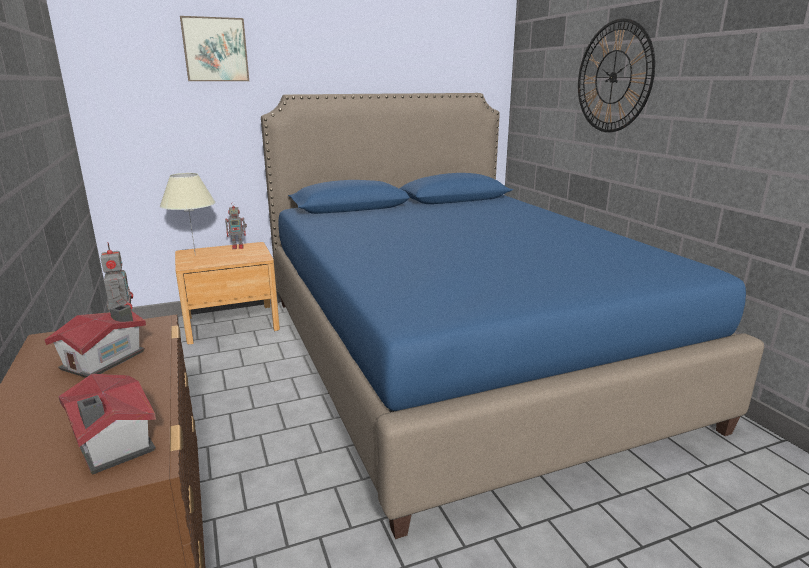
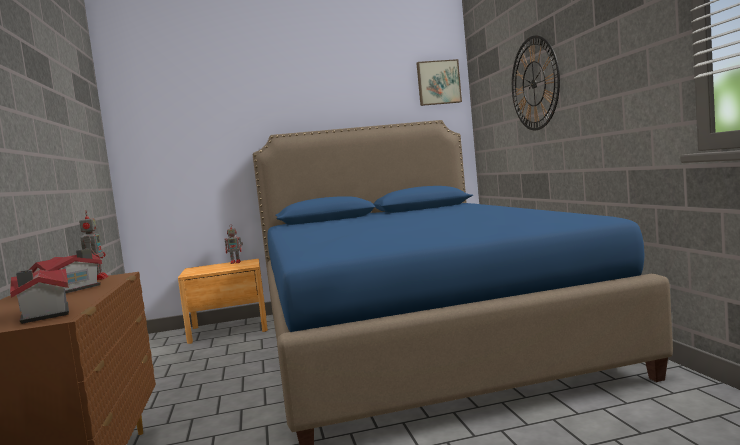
camera: 10 degrees right, 15 degrees down
beige table lamp [160,173,216,256] -> none
picture [180,16,249,81] -> picture moved to [416,59,462,106]

